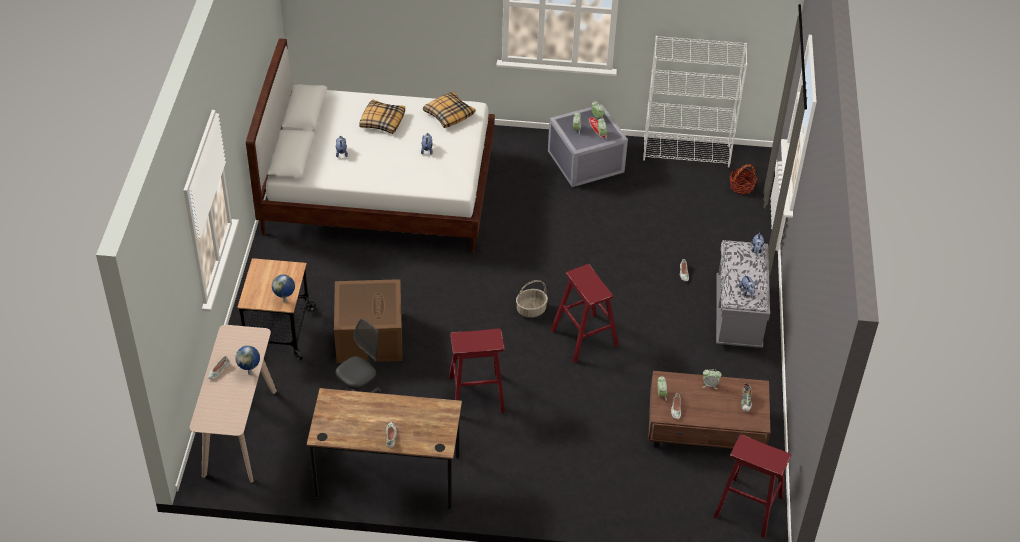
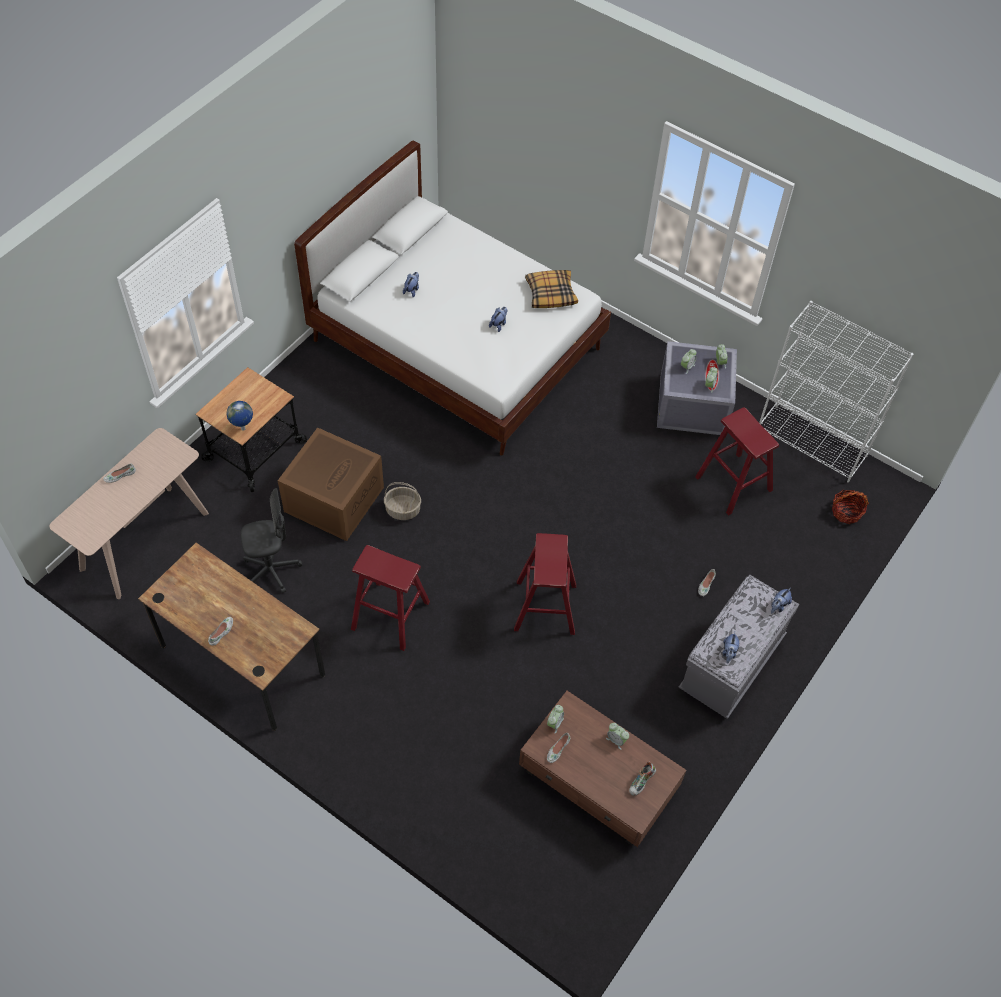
camera: 30 degrees right, 10 degrees up
globe [235,346,260,375] -> none
pillow [359,100,405,134] -> none
basket [516,280,548,318] -> basket moved to [384,482,421,520]
red stool [714,435,791,538] -> red stool moved to [695,407,779,515]

